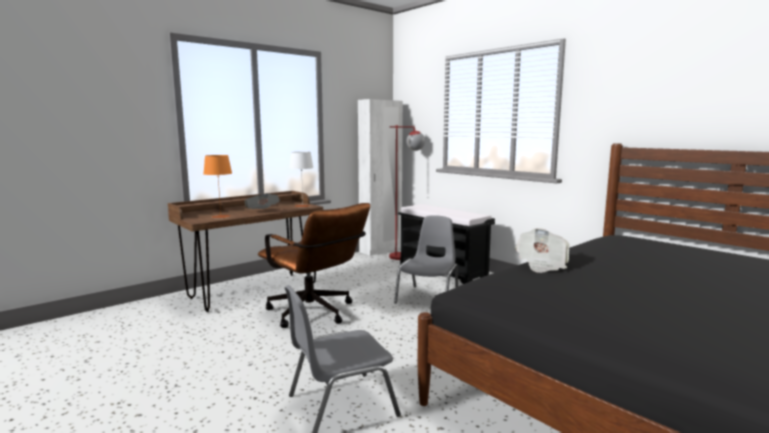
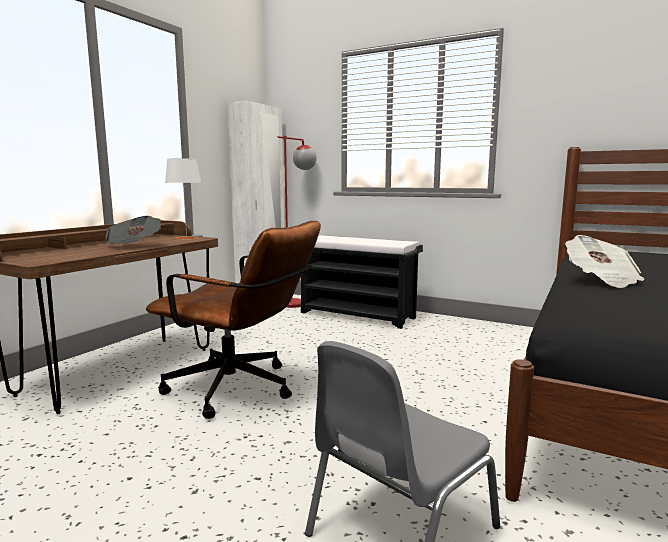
camera: 20 degrees left, 0 degrees up
orange table lamp [204,155,232,219] -> none
grey chair [394,215,458,304] -> none

